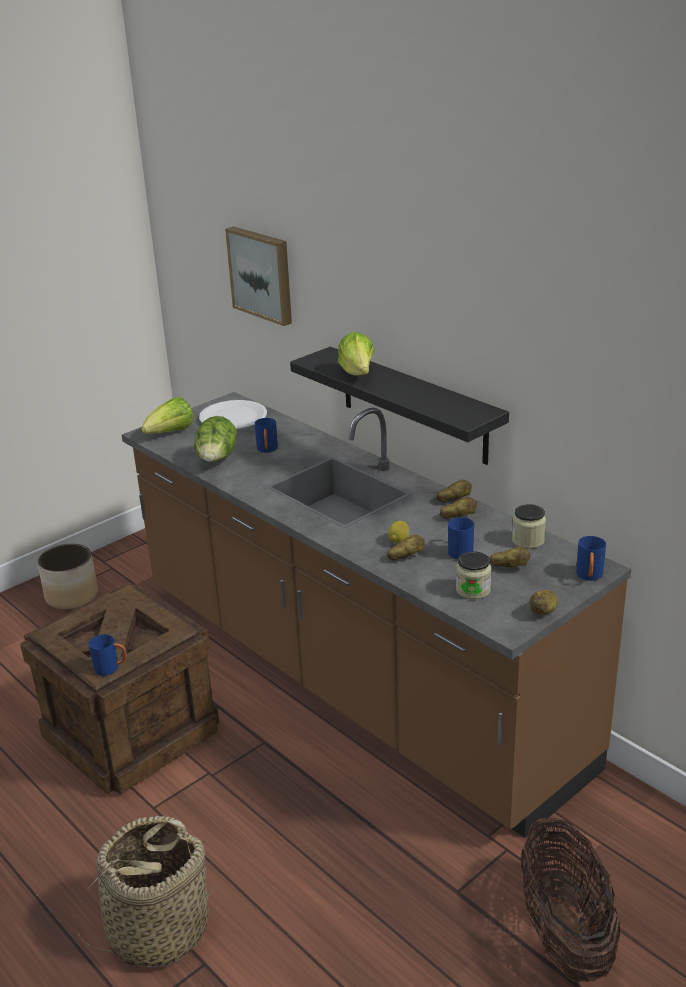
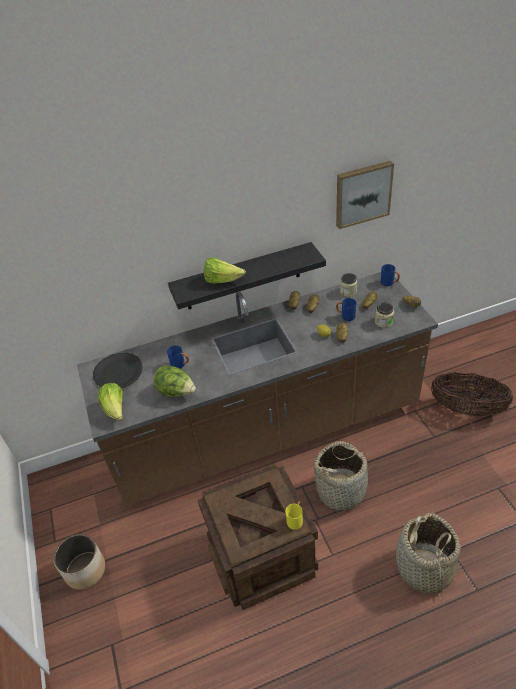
camera: 65 degrees left, 15 degrees up
blue mug [88,634,127,676] -> yellow mug [286,501,303,530]
white plate [199,400,267,429] -> black plate [93,353,143,388]
picture [225,226,292,326] -> picture moved to [336,161,394,229]
none -> basket [313,441,375,512]

